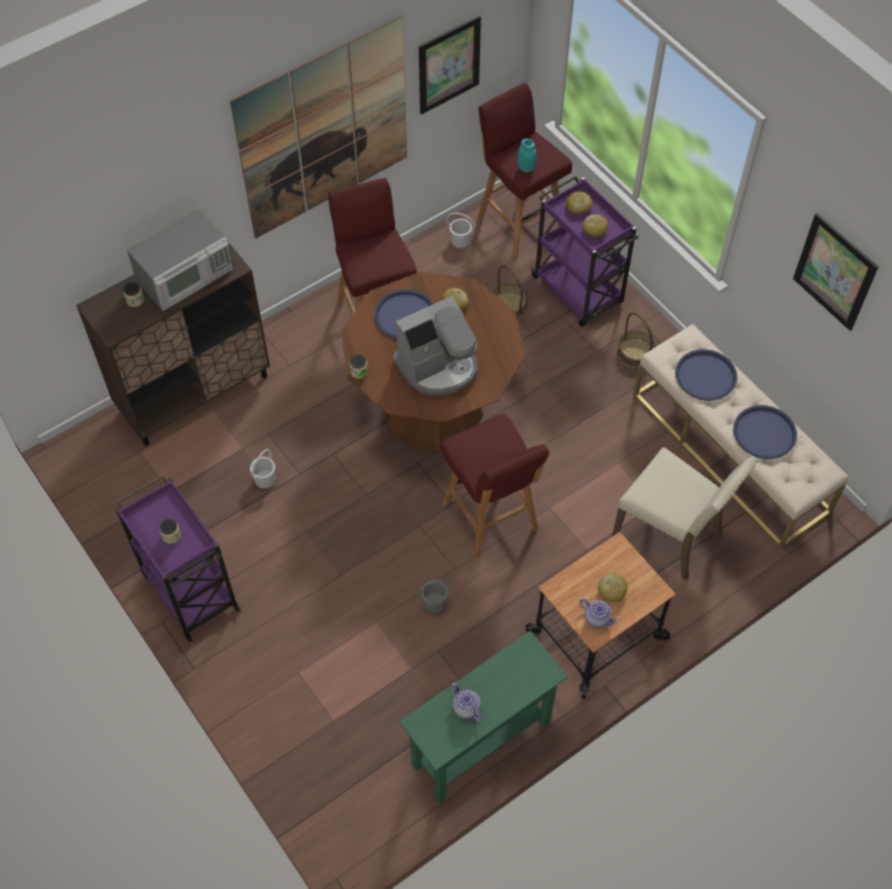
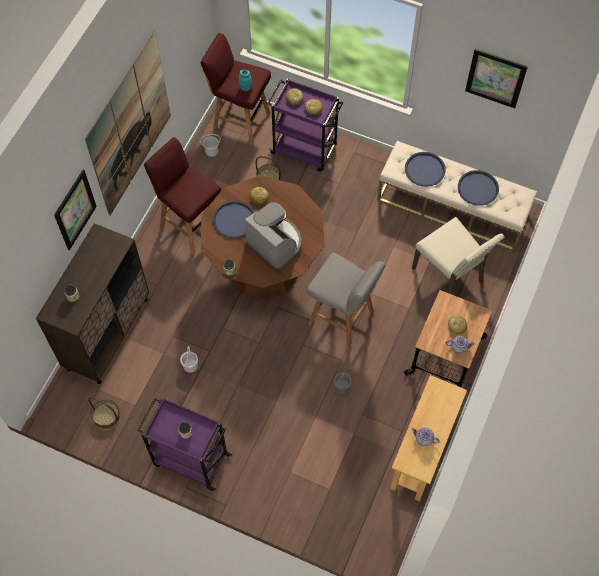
camera: 30 degrees left, 5 degrees up
microwave [127,208,233,311] -> none
coffee machine [393,296,478,395] -> coffee machine turned 75 degrees counterclockwise [245,202,302,269]
green console table [399,631,568,803] -> beige console table [390,375,467,501]
picture [419,15,481,115] -> picture moved to [54,170,97,250]
red stool [441,414,549,559] -> grey stool [307,253,386,348]
beige chair [612,447,758,580] -> beige chair turned 45 degrees clockwise [412,217,505,295]
basket [617,312,655,368] -> basket moved to [88,397,120,429]

